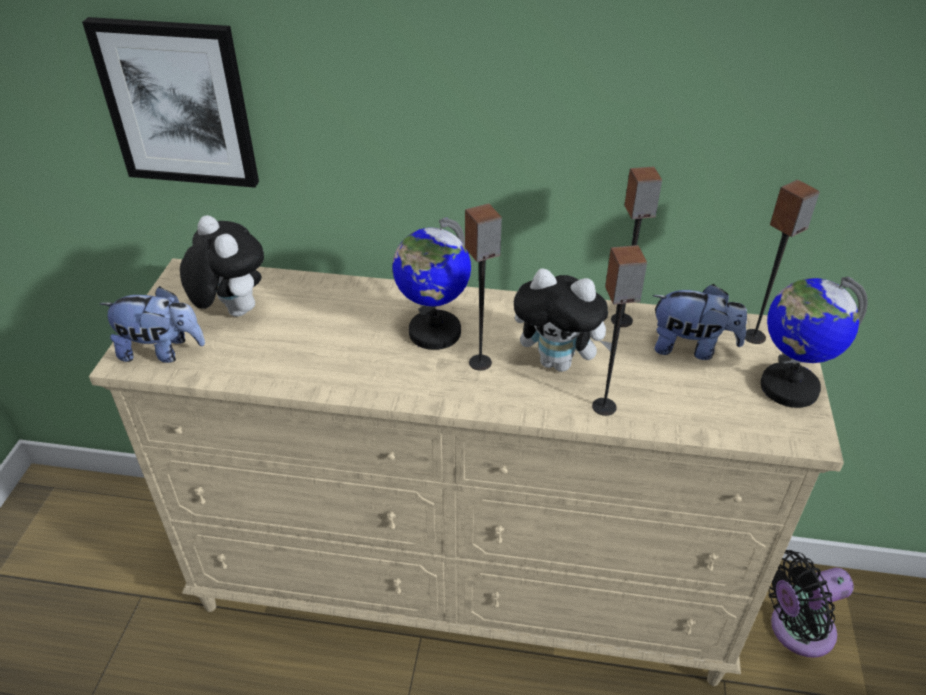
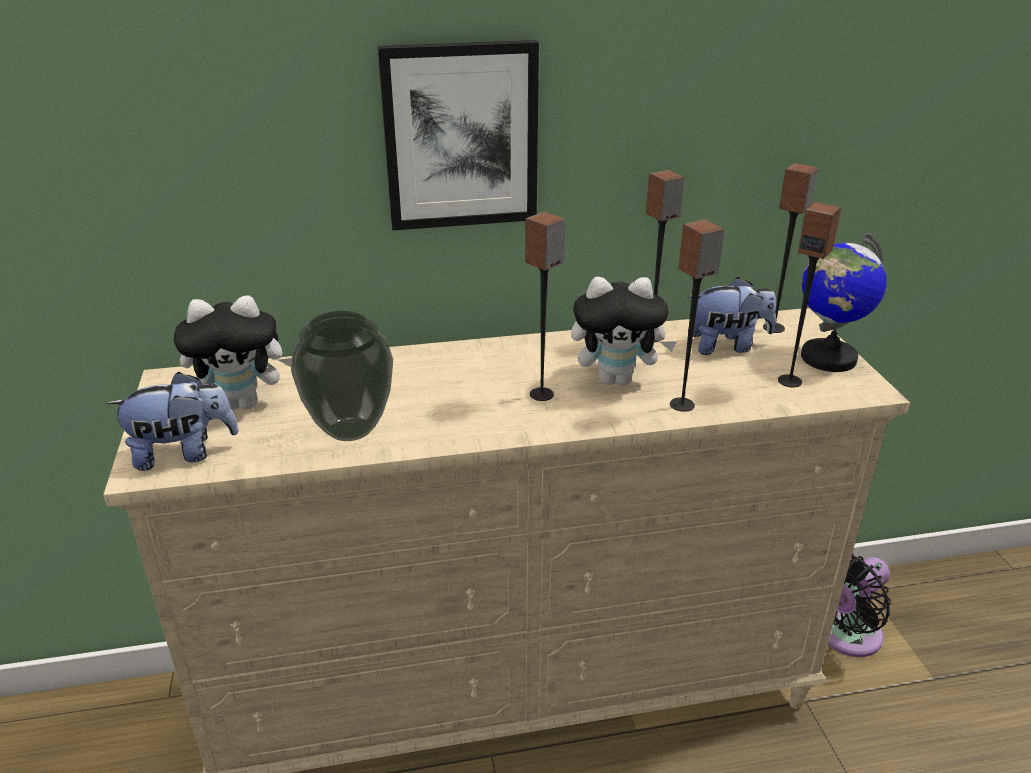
camera: 20 degrees left, 10 degrees down
picture [82,17,259,188] -> picture moved to [378,40,539,230]
plush toy [180,215,264,317] -> plush toy turned 135 degrees clockwise [174,296,292,410]
globe [392,218,471,350] -> none
none -> vase [291,311,393,441]
none -> speaker [778,202,841,387]

